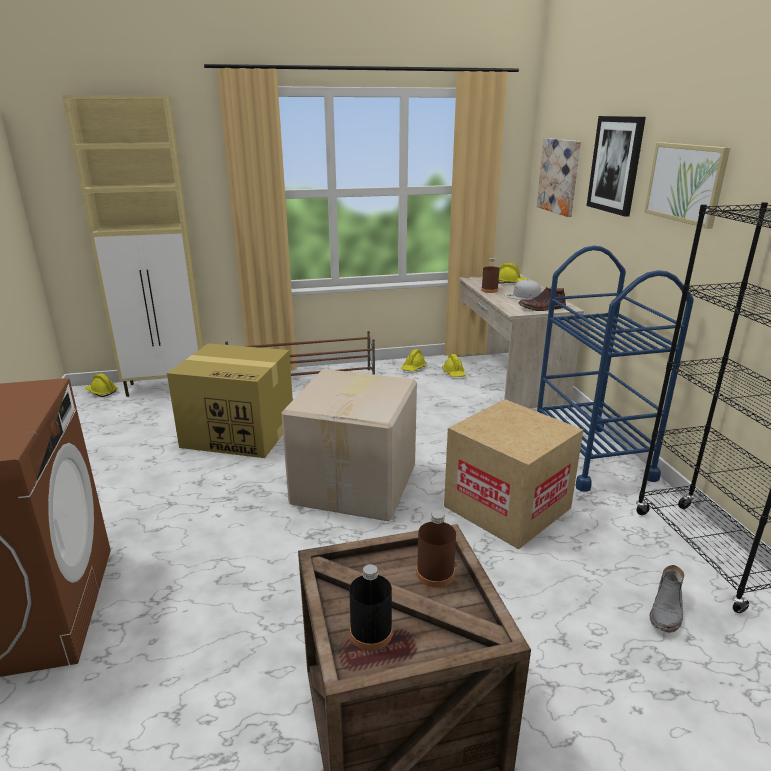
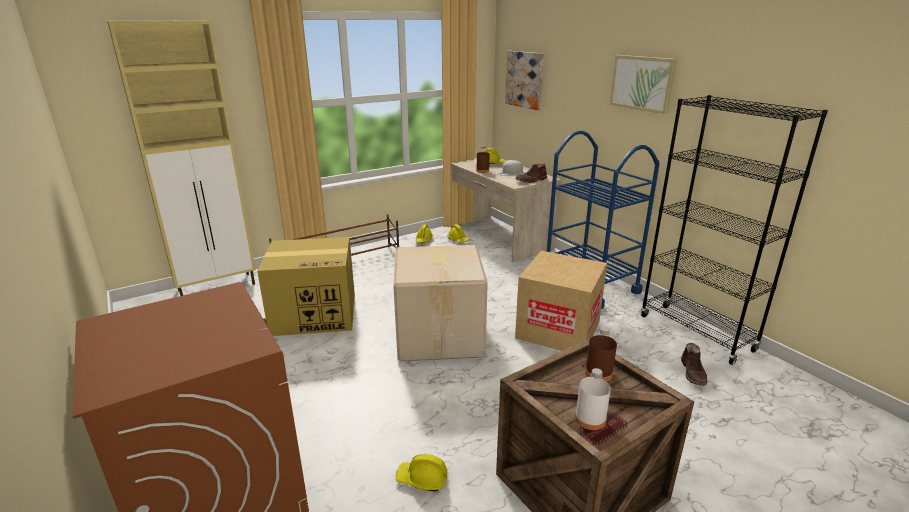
camera: 20 degrees left, 0 degrees up
yellow hard hat [85,373,118,397] -> yellow hard hat moved to [396,454,448,492]
black bottle [349,564,392,651] -> white bottle [575,368,611,430]
picture [587,116,646,217] -> none
grey boot [650,565,684,633] -> brown boot [681,343,707,386]

